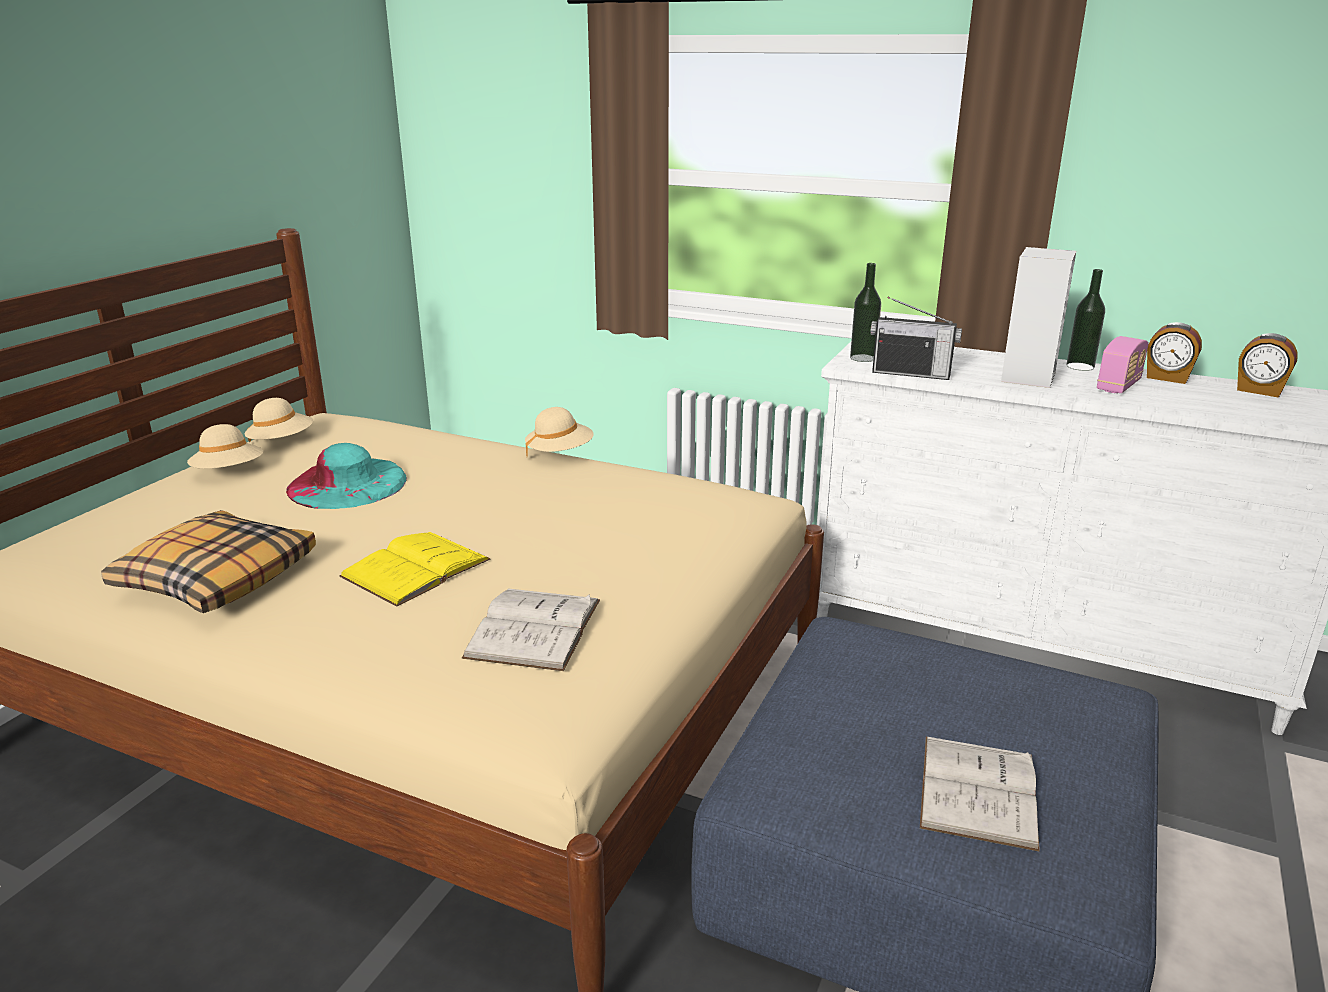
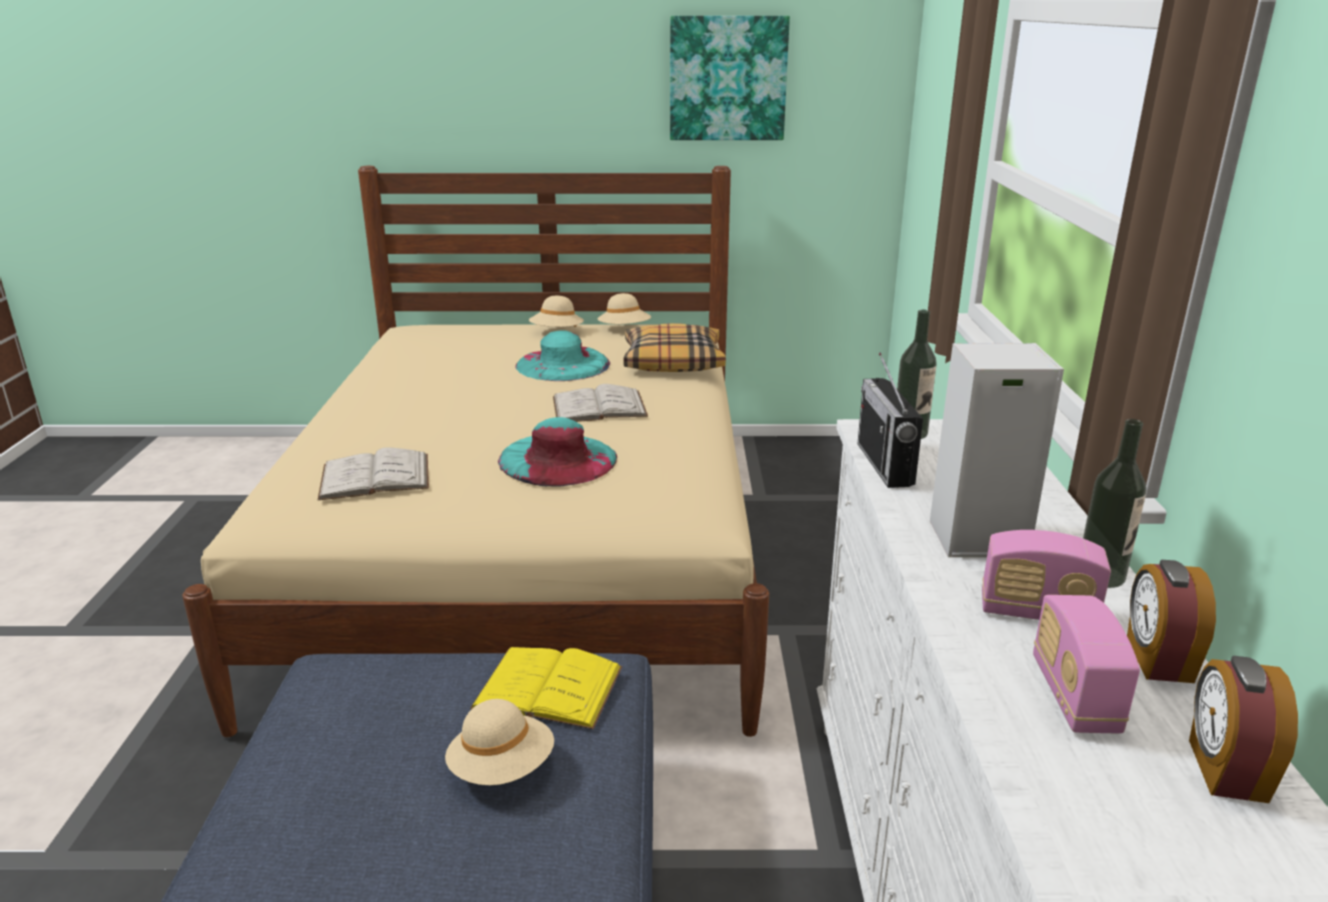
camera: 65 degrees right, 0 degrees up
pillow [101,510,316,613] -> pillow moved to [623,323,726,372]
yellow book [339,532,491,607] -> yellow book moved to [470,647,622,730]
beige hat [525,407,593,457] -> beige hat moved to [445,699,554,785]
white book [920,737,1040,851] -> white book moved to [553,384,648,422]
none -> turquoise hat [498,417,617,487]
none -> picture [670,16,790,140]
none -> radio [1033,595,1140,733]

